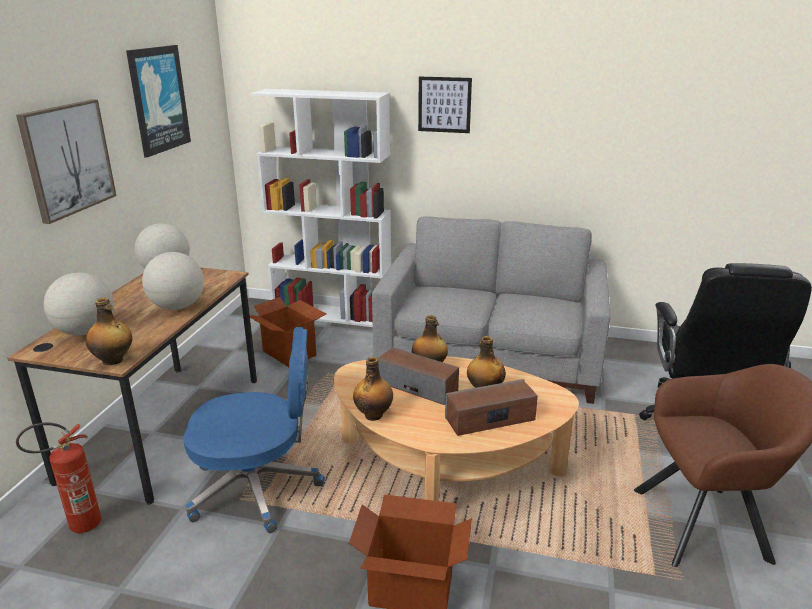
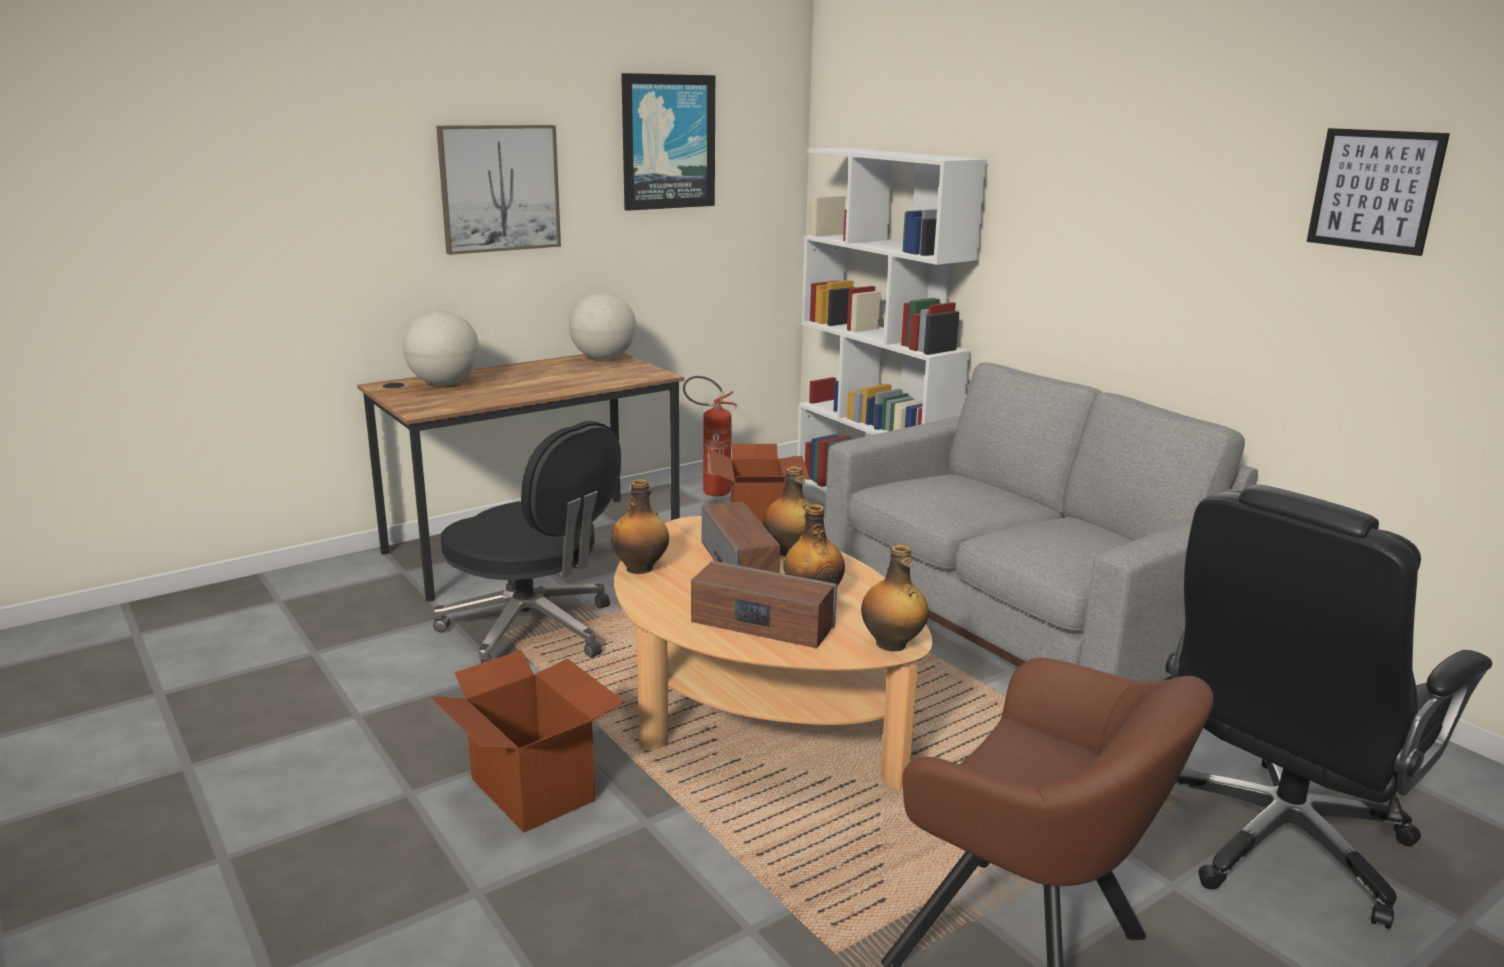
camera: 40 degrees right, 5 degrees down
fire extinguisher [16,422,101,533] -> fire extinguisher moved to [683,376,737,496]
bottle [86,298,132,365] -> bottle moved to [861,545,929,651]
globe [142,252,204,310] -> none
blue office chair [183,327,325,533] -> black office chair [433,421,621,663]
picture [418,77,472,133] -> picture moved to [1307,128,1450,256]

